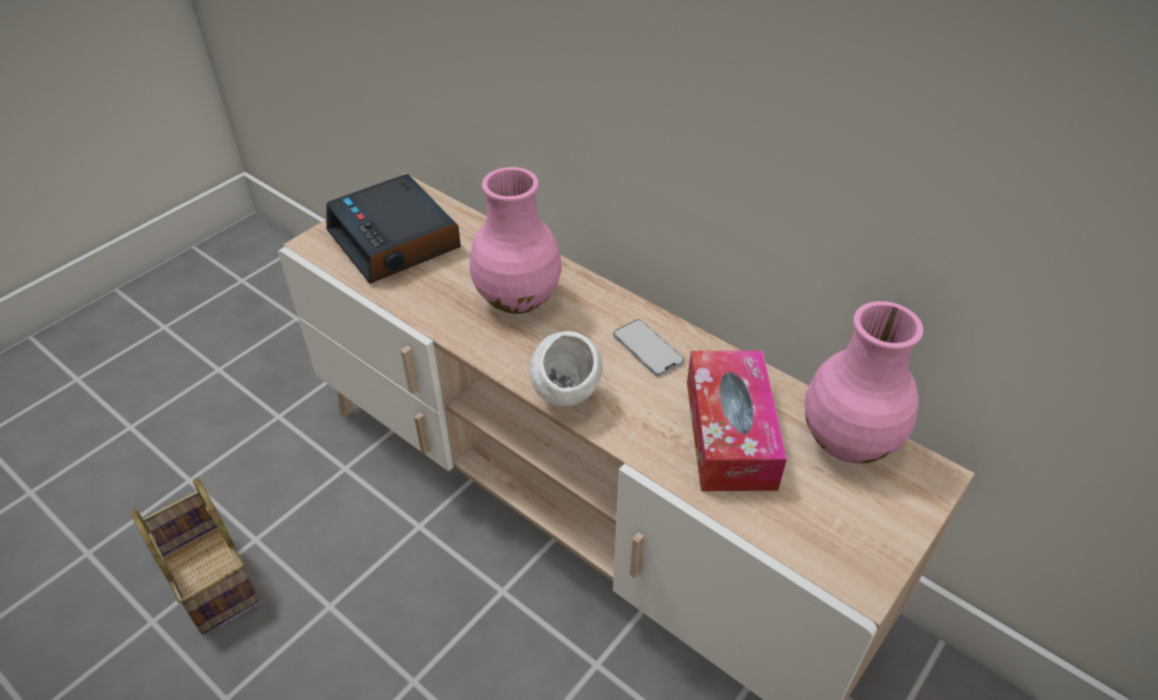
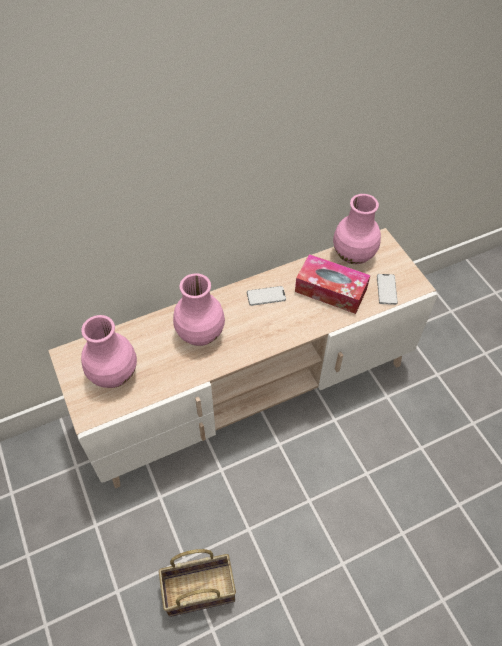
camera: 65 degrees left, 10 degrees up
alarm clock [327,174,461,284] -> pink vase [81,315,137,388]
white bowl [529,331,603,407] -> none
none -> phone [377,274,398,305]

